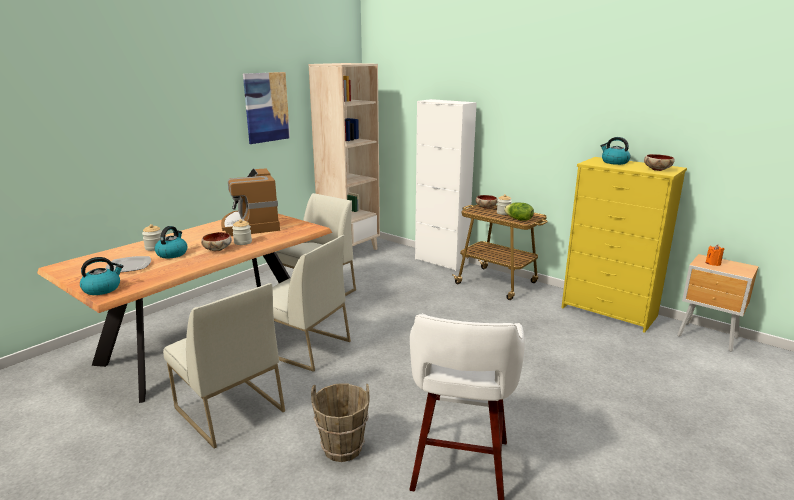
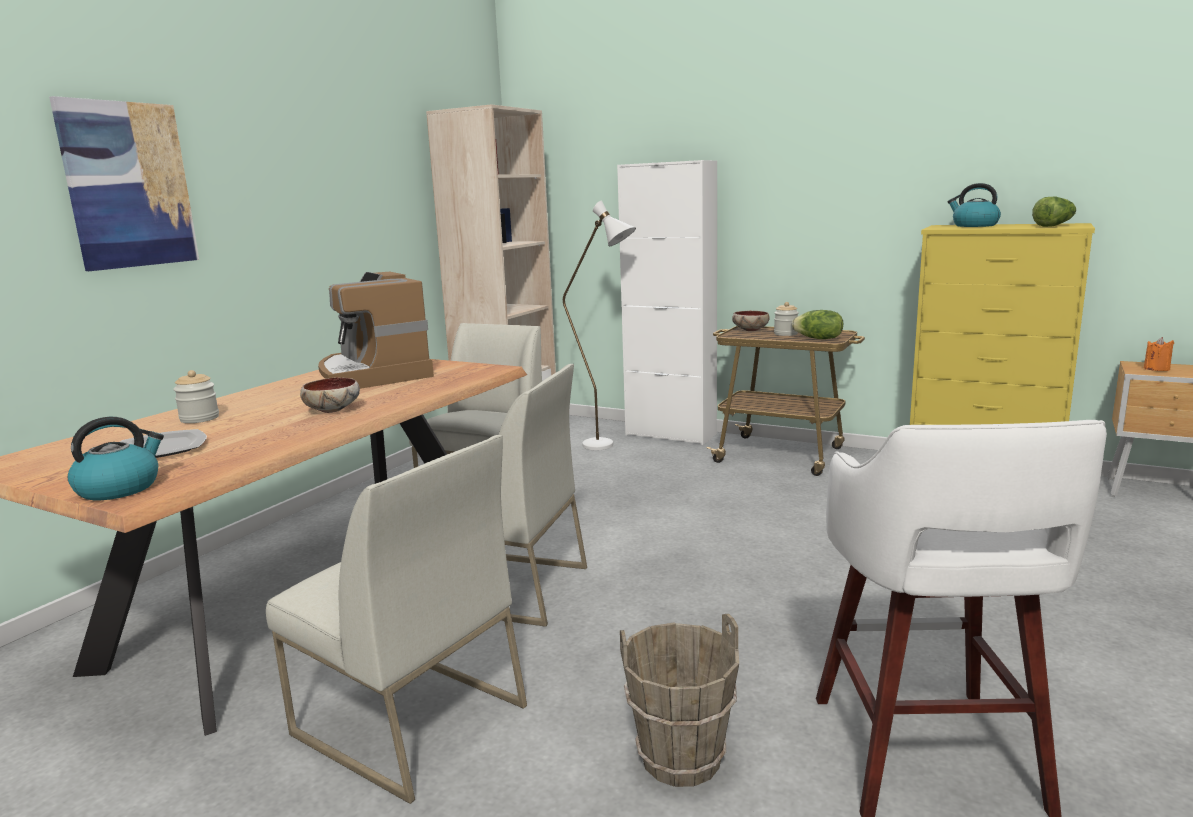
camera: 10 degrees left, 5 degrees down
kettle [155,226,187,259] -> none
jar [232,219,252,245] -> none
picture [243,72,290,144] -> picture moved to [49,96,199,271]
bowl [644,154,675,171] -> lettuce [1032,197,1076,227]
none -> white floor lamp [563,201,636,450]

